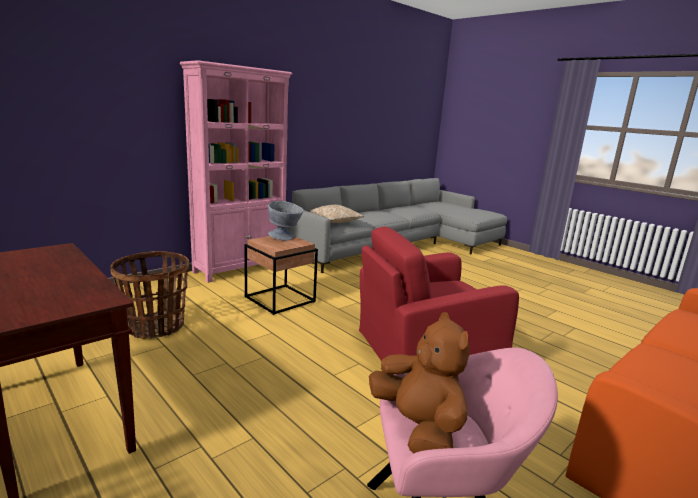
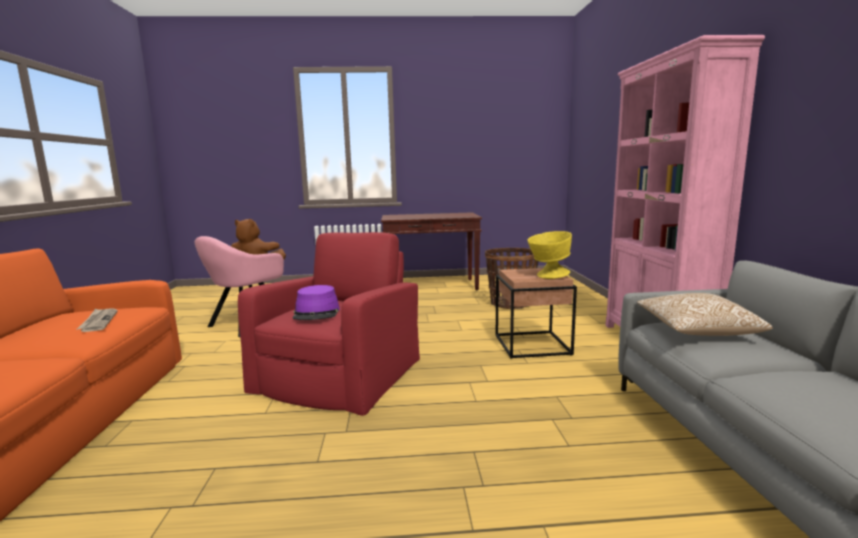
camera: 130 degrees right, 5 degrees down
grey bowl [268,201,304,241] -> yellow bowl [528,231,572,279]
none -> newspaper [76,309,118,332]
none -> purple hat [292,285,340,320]

